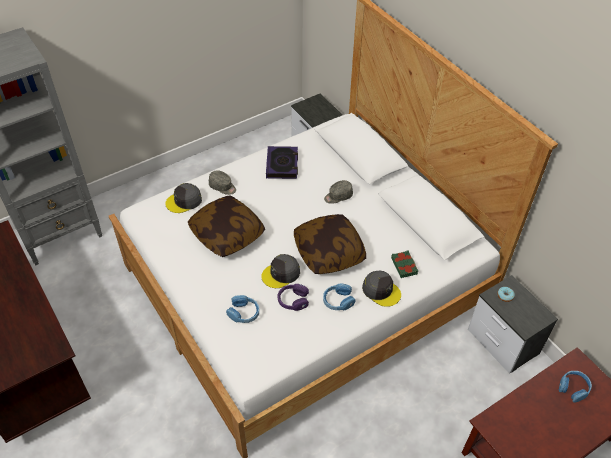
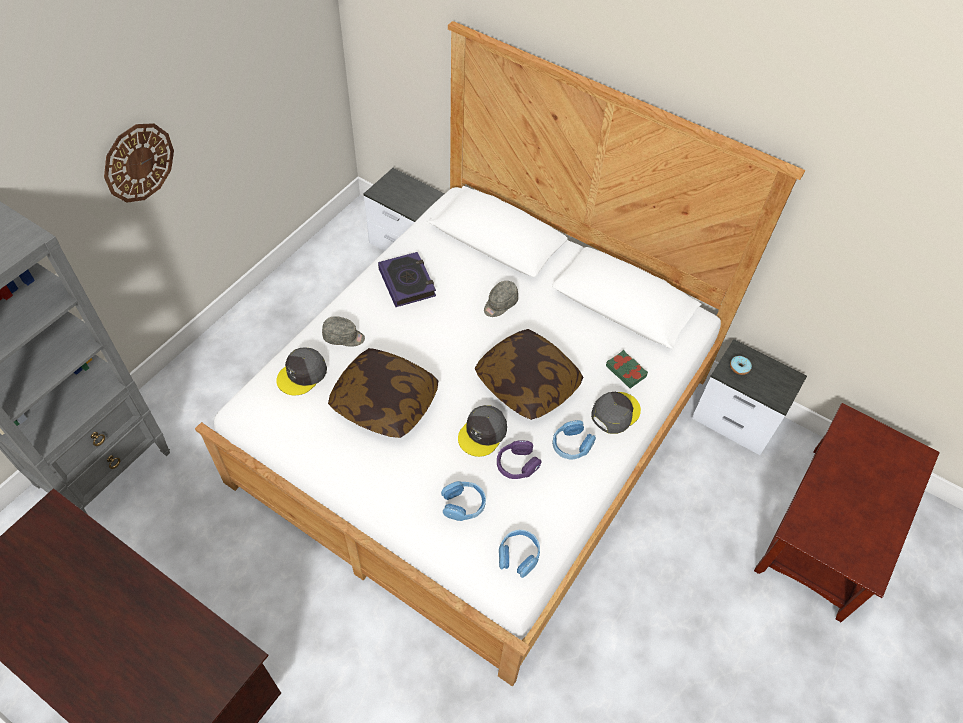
camera: 25 degrees left, 5 degrees up
grey cap [362,271,401,307] -> grey cap turned 60 degrees counterclockwise [591,392,641,434]
blue headphones [559,371,592,403] -> blue headphones moved to [499,530,540,578]
none -> wall clock [104,123,174,203]

